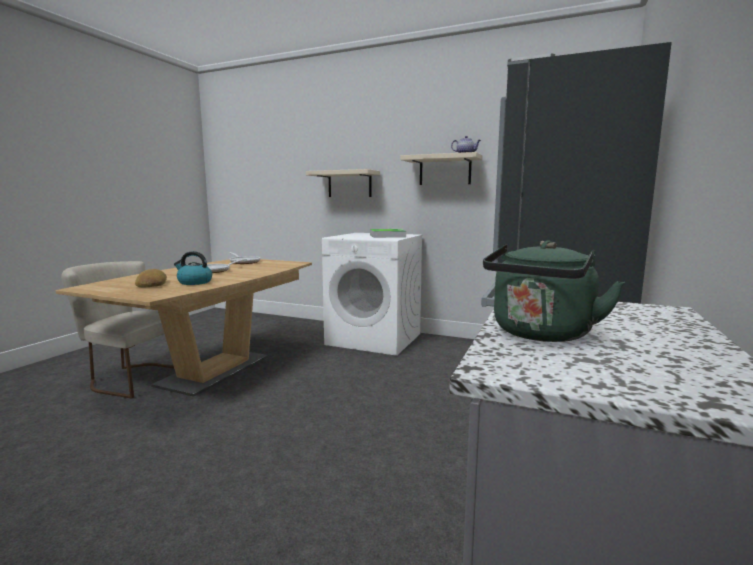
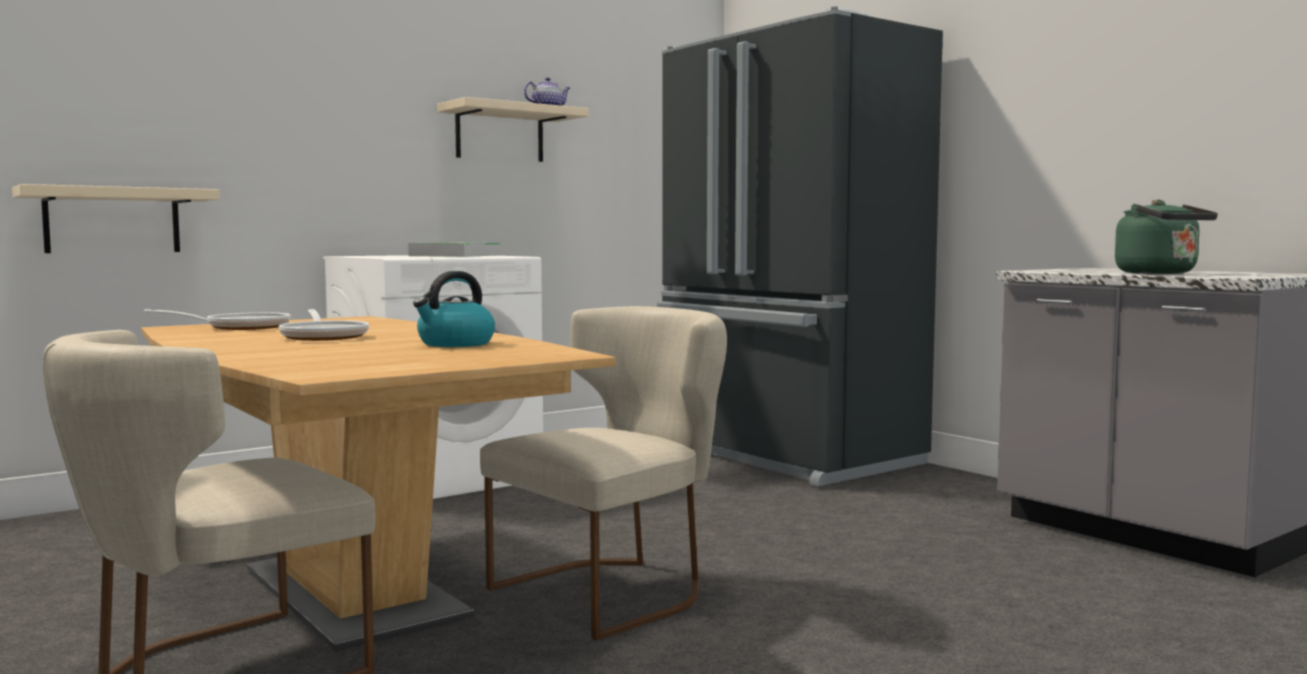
camera: 60 degrees left, 5 degrees down
bread [135,269,167,287] -> none
beige shelf [306,169,380,197] -> beige shelf moved to [12,184,220,253]
none -> beige chair [480,306,727,641]

